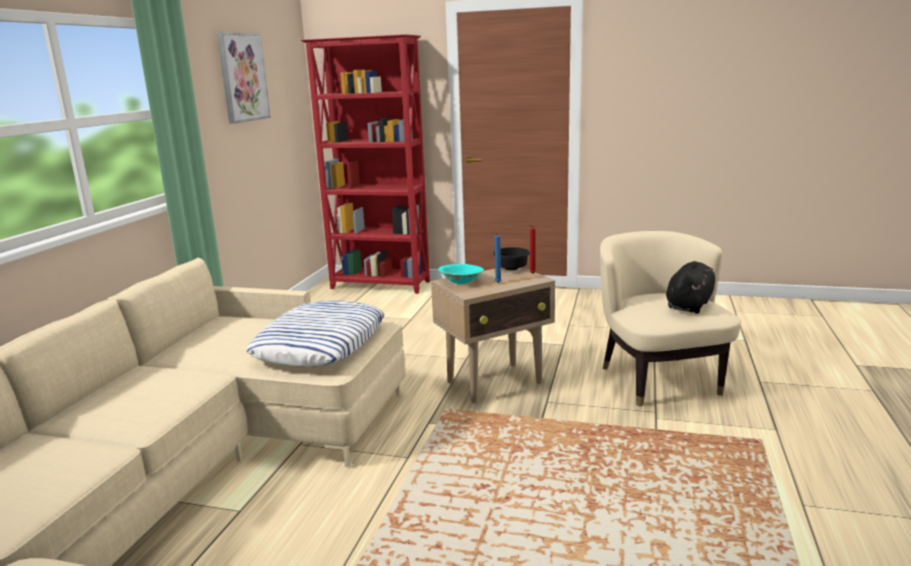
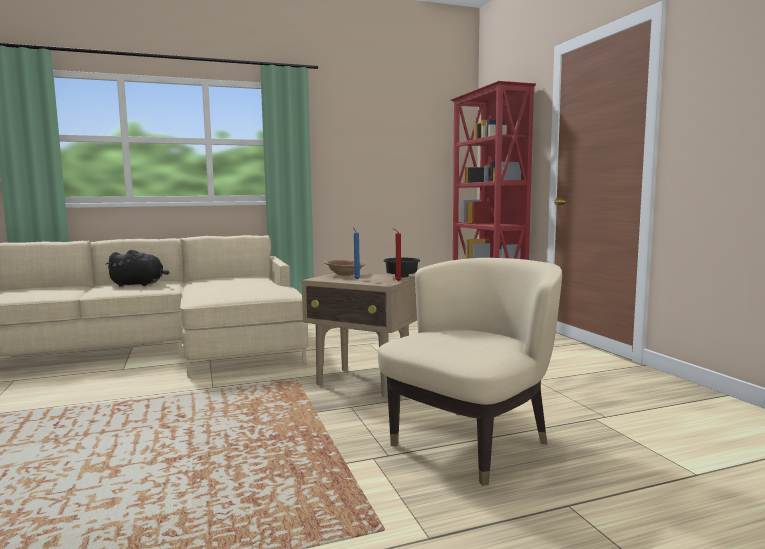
camera: 55 degrees right, 10 degrees down
picture [217,32,271,124] -> none
pillow [246,300,384,366] -> none
turquoise bowl [438,264,484,284] -> brown bowl [324,260,365,276]
black plush toy [666,261,715,314] -> black plush toy moved to [105,250,170,287]

